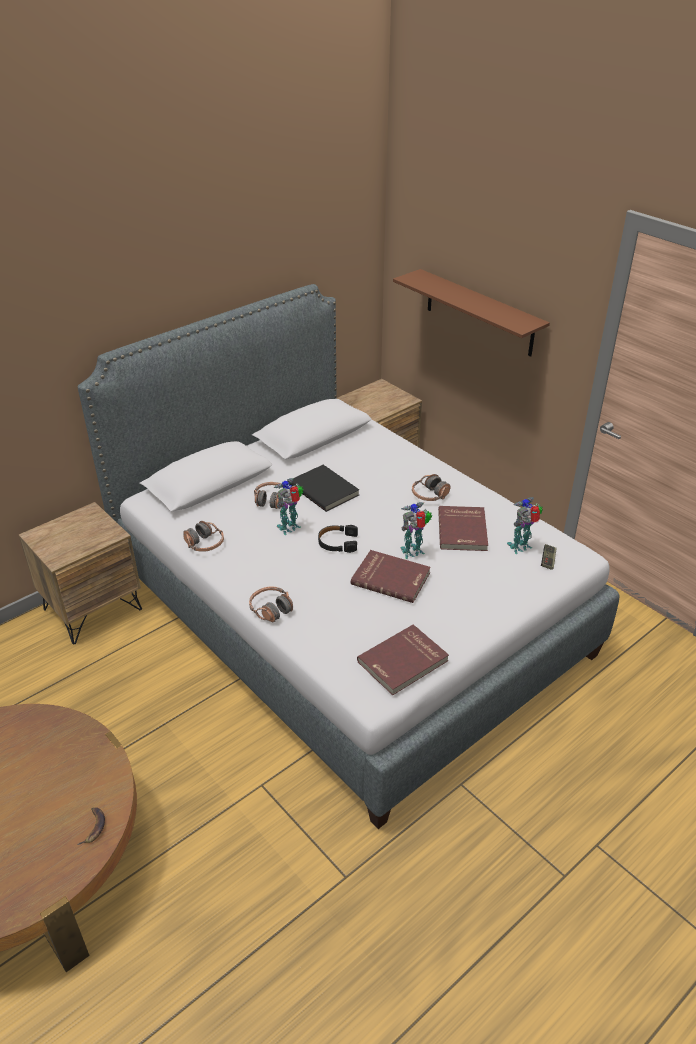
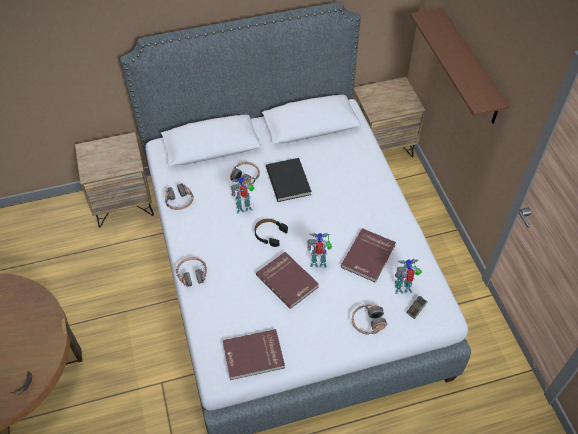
camera: 25 degrees right, 15 degrees up
headphones [412,474,451,501] -> headphones moved to [352,304,387,335]

